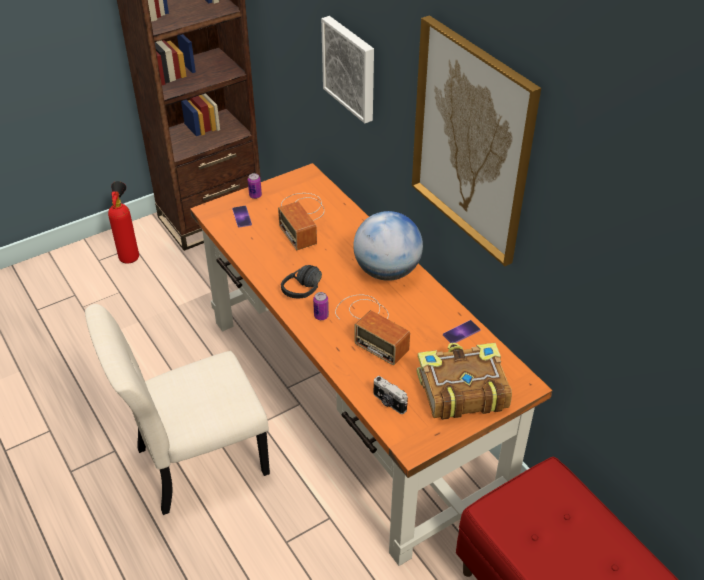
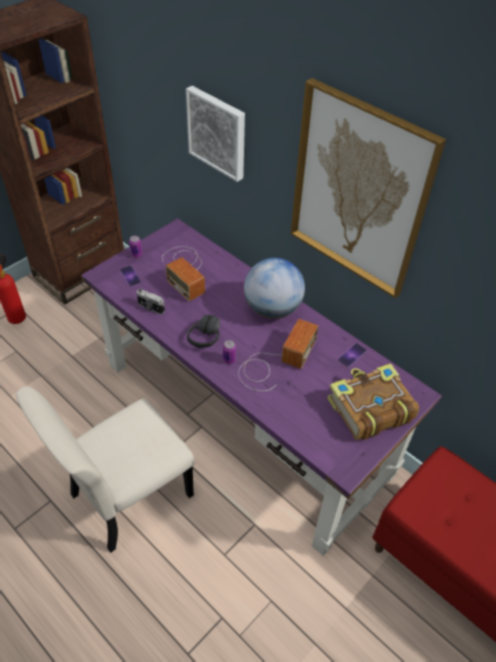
camera: 15 degrees left, 5 degrees up
orange desk [190,163,553,566] -> purple desk [81,218,442,555]
radio [335,295,410,365] -> radio turned 90 degrees counterclockwise [238,319,318,391]
camera [374,376,408,414] -> camera moved to [136,289,165,315]

